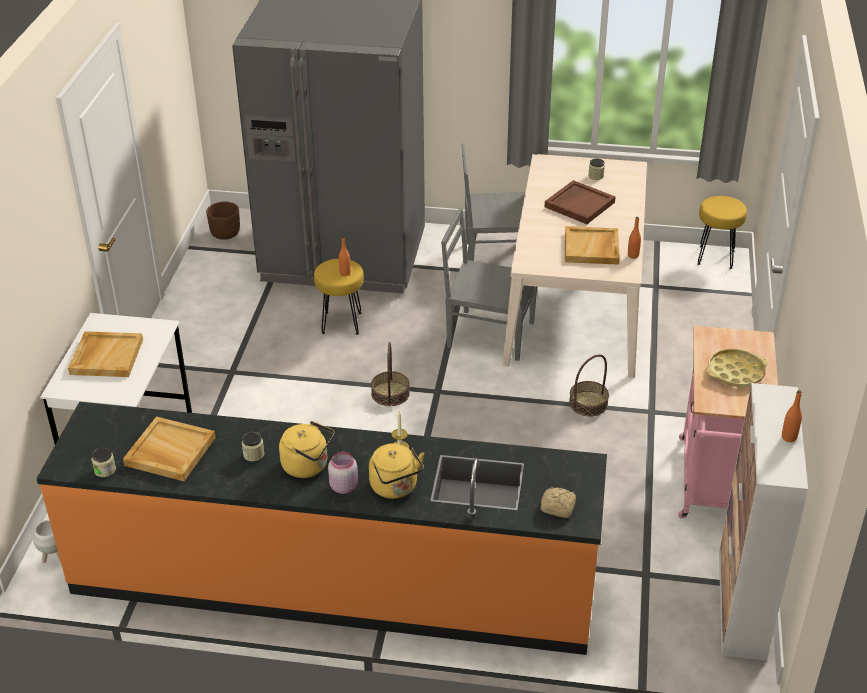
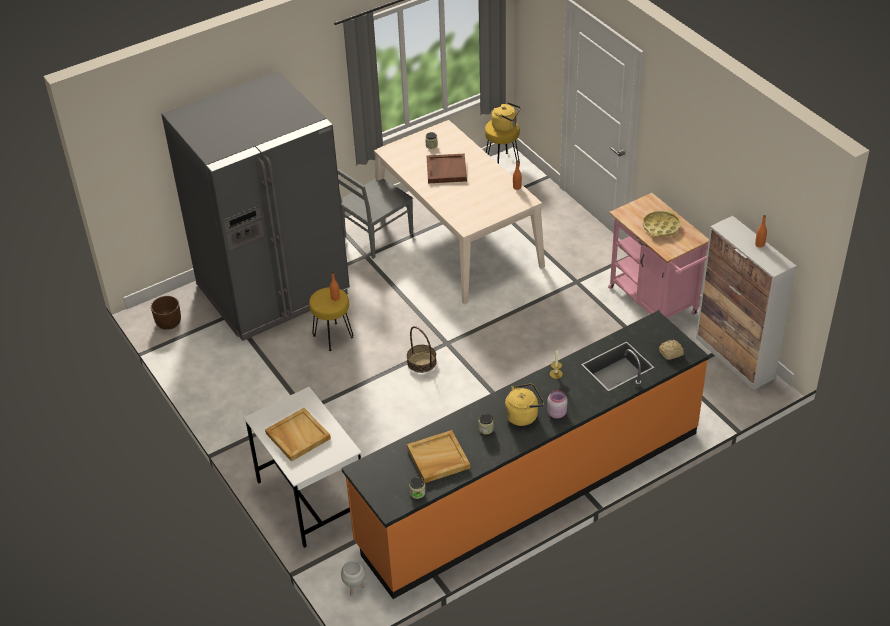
camera: 40 degrees left, 5 degrees up
yellow kettle [369,443,424,499] -> yellow kettle moved to [492,102,521,132]
grey chair [441,207,537,361] -> none
beige tray [565,226,620,265] -> none
basket [569,354,609,416] -> none

